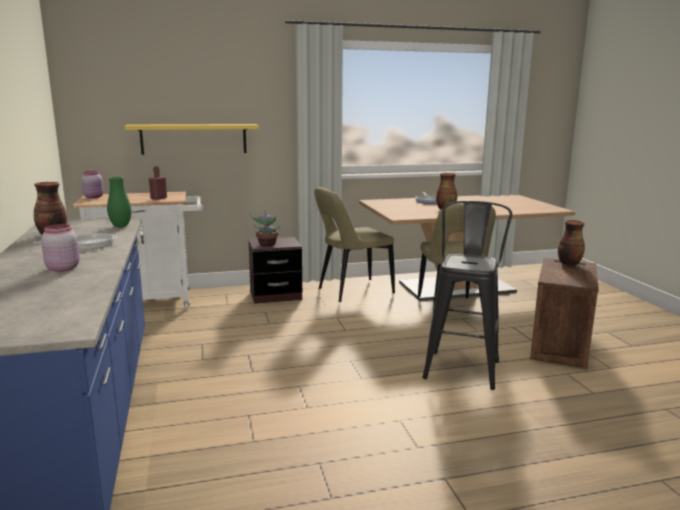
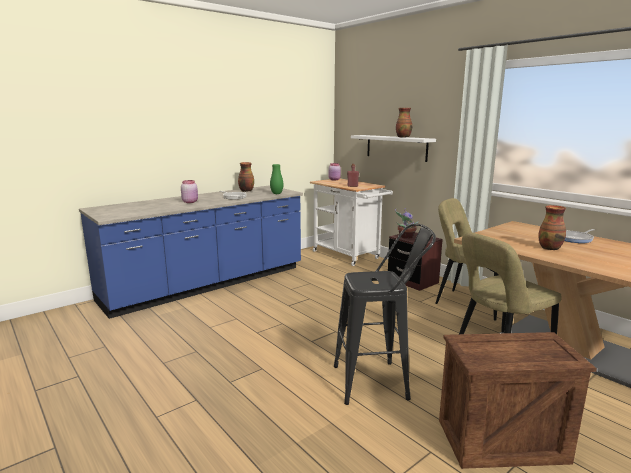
camera: 65 degrees right, 0 degrees up
yellow shelf [124,124,259,155] -> white shelf [351,135,436,162]
vase [558,220,585,266] -> vase moved to [396,108,412,138]

